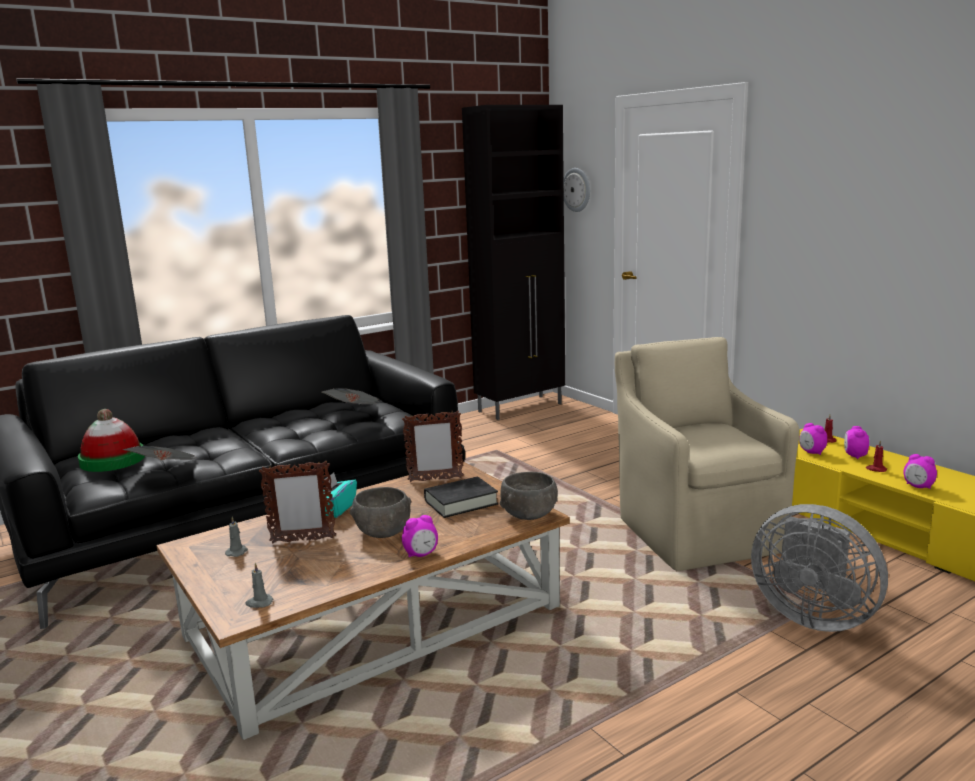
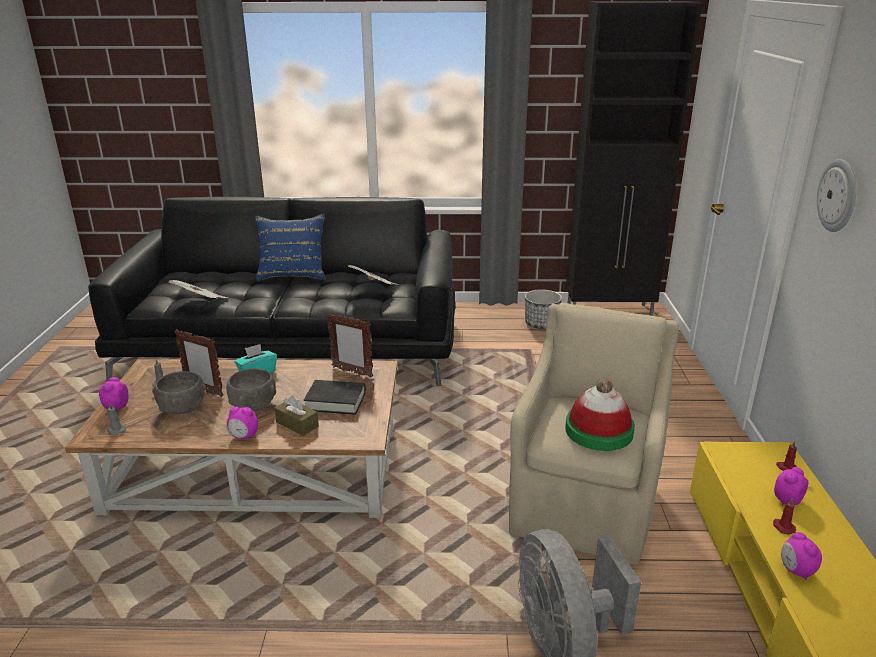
camera: 35 degrees right, 10 degrees up
hat [78,409,145,472] -> hat moved to [565,378,635,451]
grey bowl [500,472,558,520] -> grey bowl moved to [152,371,206,414]
wall clock [564,168,590,212] -> wall clock moved to [817,159,856,232]
alarm clock [799,423,827,455] -> alarm clock moved to [99,377,129,410]
none -> blue pillow [255,213,326,281]
none -> brown tissue box [274,396,319,436]
none -> planter [525,289,562,329]

